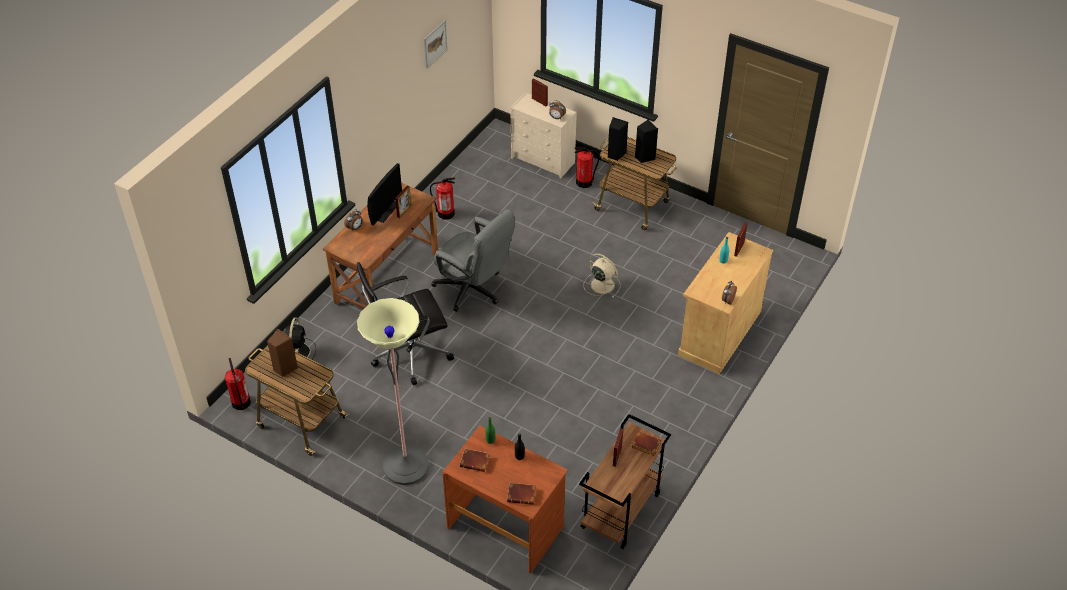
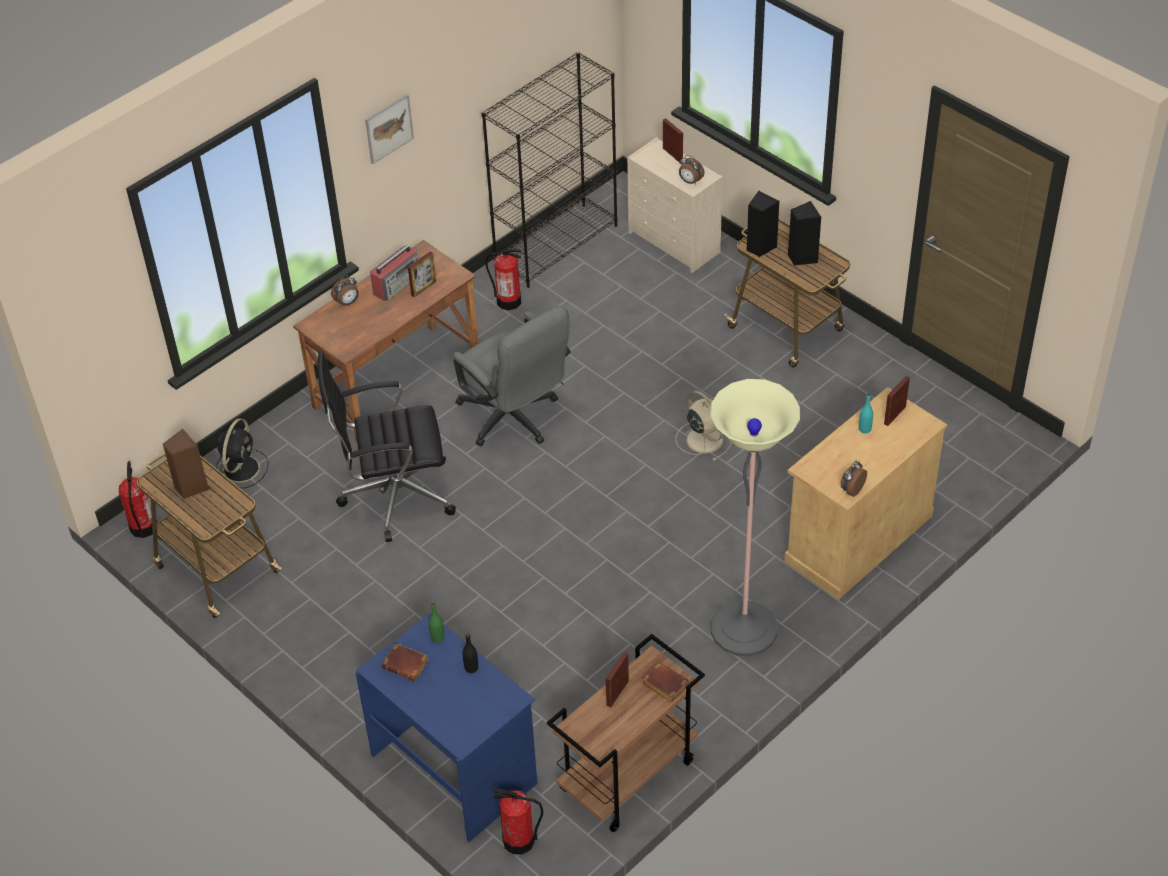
camera: 15 degrees right, 0 degrees up
floor lamp [357,298,429,485] -> floor lamp moved to [710,379,800,656]
monitor [367,163,402,226] -> radio [370,245,418,301]
picture [424,20,447,69] -> picture moved to [365,94,414,164]
brown desk [442,426,568,574] -> blue desk [356,613,538,842]
brown book [507,483,536,505] -> none
fire extinguisher [575,147,599,188] -> fire extinguisher moved to [492,789,543,855]
none -> black bookcase [482,52,618,288]

